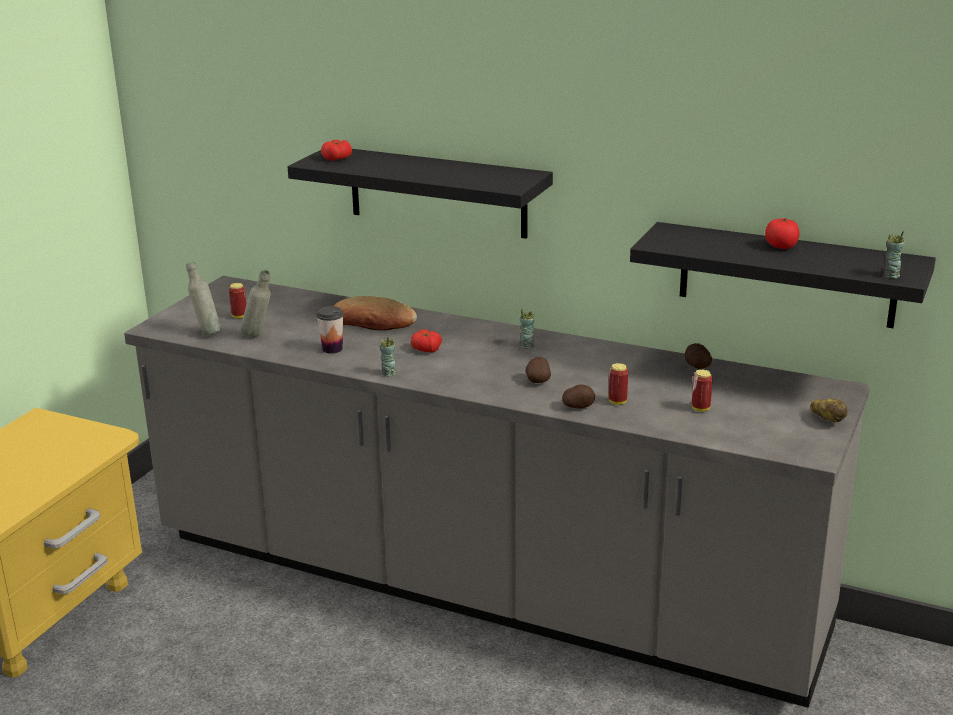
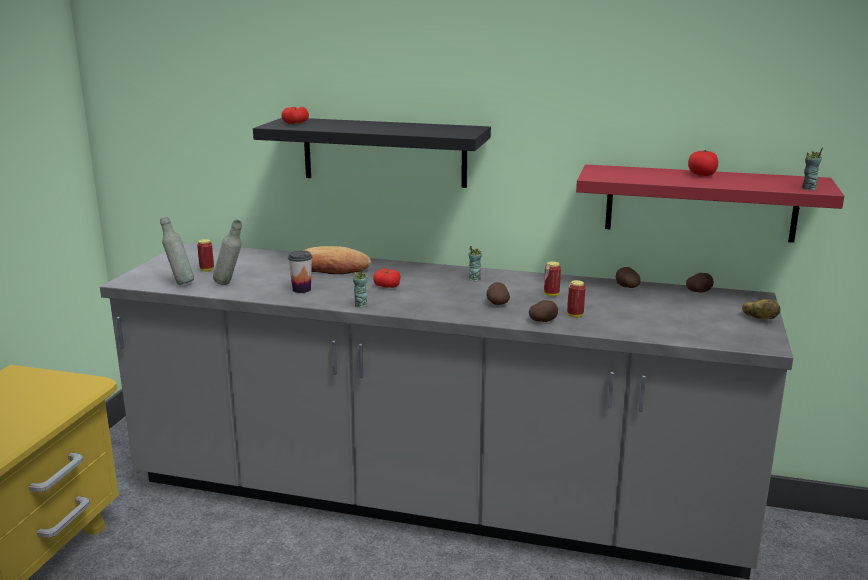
camera: 10 degrees left, 5 degrees down
black shelf [630,222,936,328] -> red shelf [576,164,844,243]
can [692,370,713,411] -> can moved to [544,261,561,296]
none -> potato [686,273,714,293]

